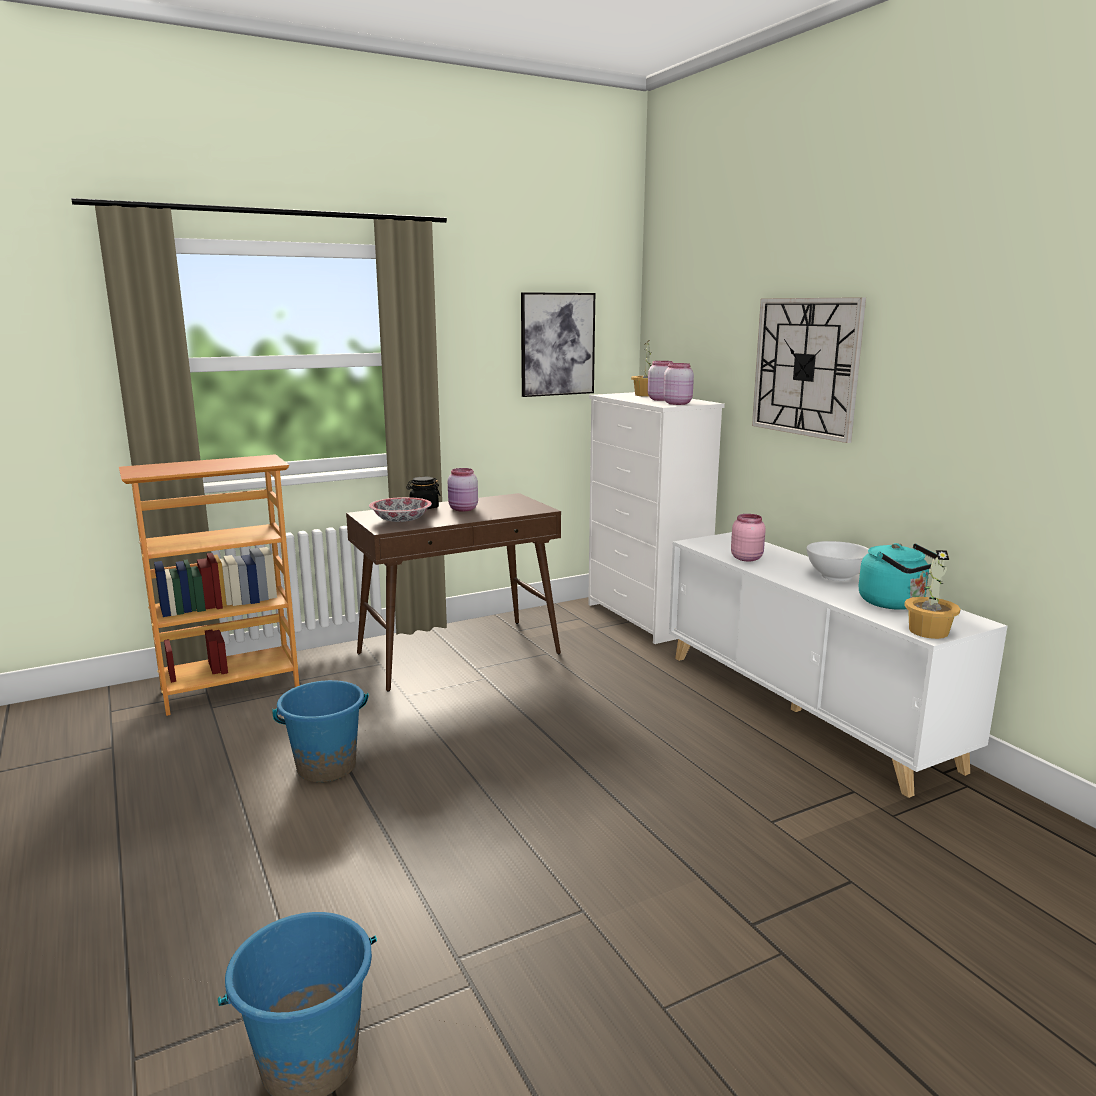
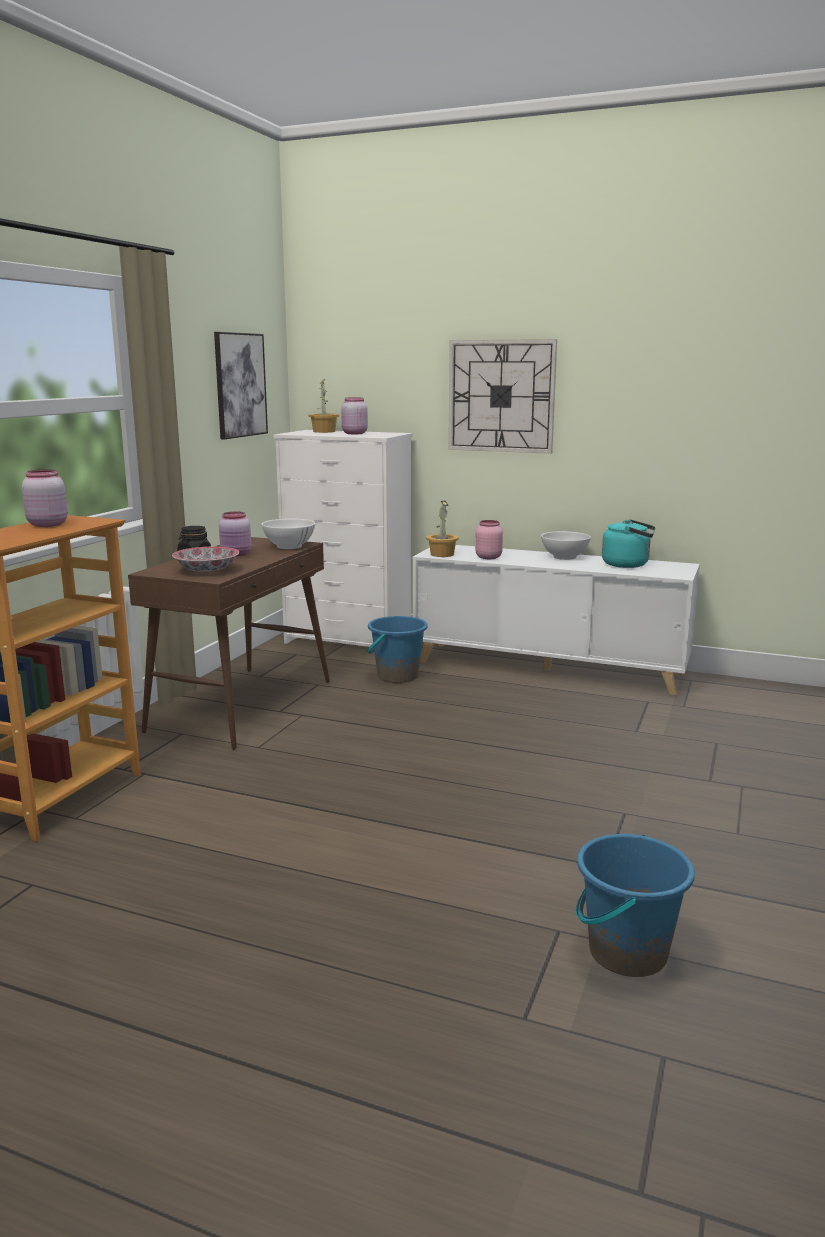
camera: 40 degrees left, 0 degrees up
blue bucket [272,680,369,782] -> blue bucket moved to [367,616,428,683]
pink jar [663,363,694,405] -> pink jar moved to [22,469,68,527]
potted plant [904,550,961,639] -> potted plant moved to [426,500,459,557]
none -> white bowl [261,519,316,549]

